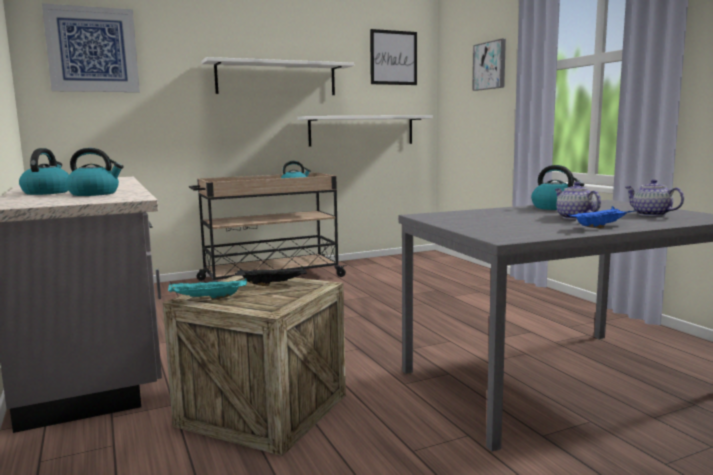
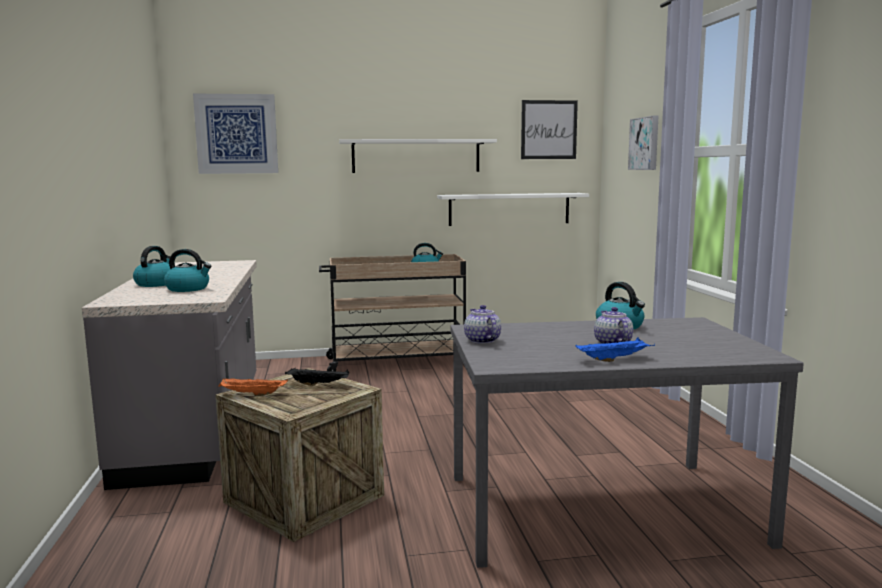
camera: 15 degrees right, 0 degrees up
turquoise tray [168,278,247,300] -> orange tray [218,378,288,396]
teapot [625,179,684,216] -> teapot moved to [464,305,501,344]

